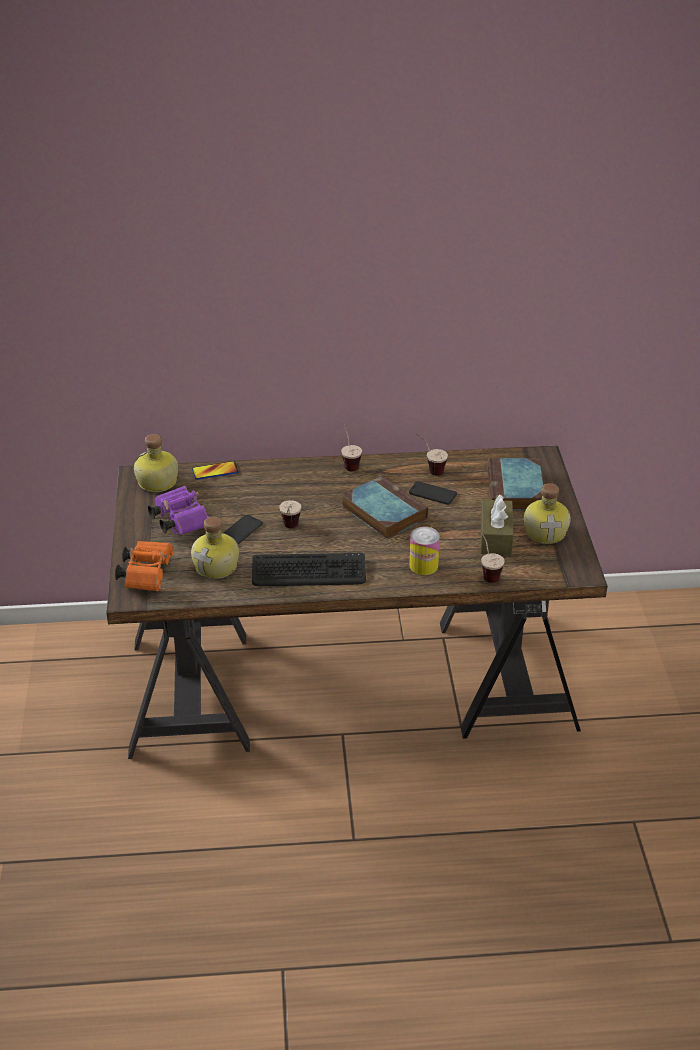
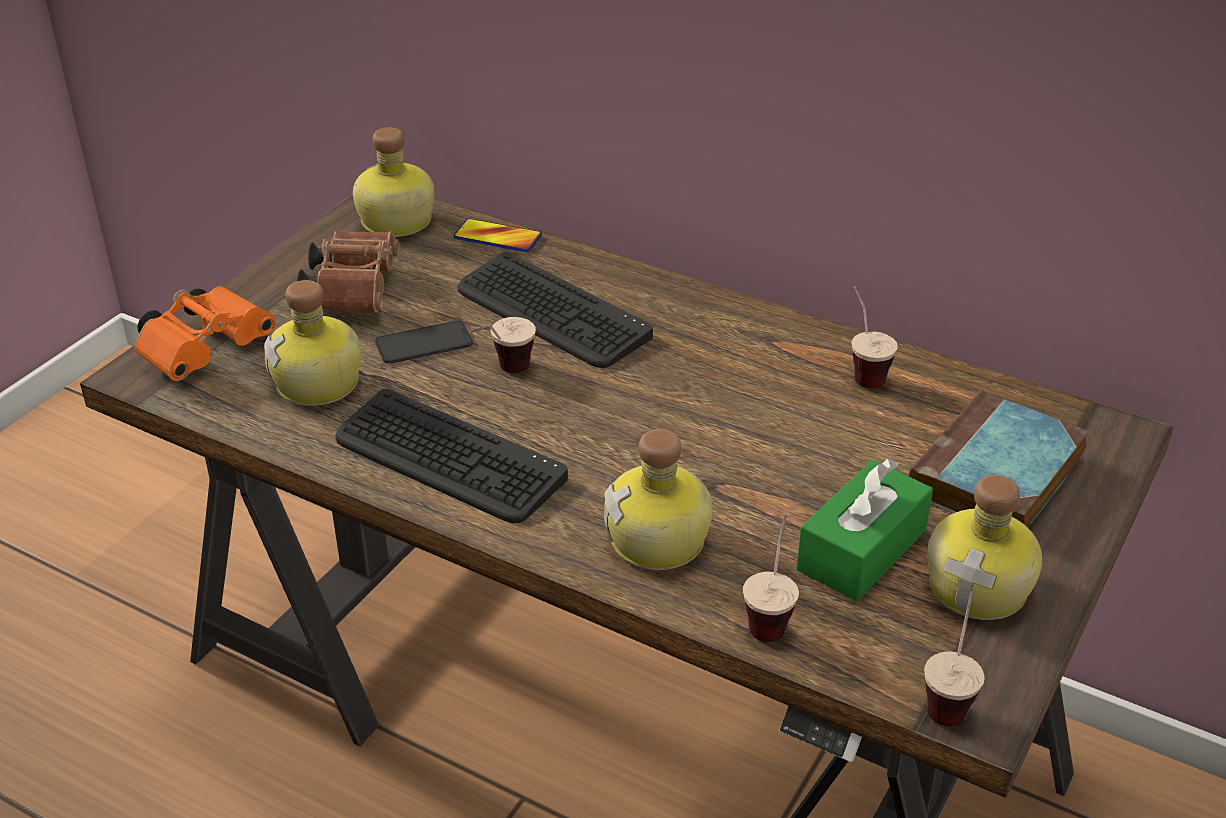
camera: 35 degrees right, 0 degrees up
purple binoculars [148,486,209,535] -> brown binoculars [297,231,400,313]
cup [341,424,362,471] -> cup moved to [924,592,985,727]
book [342,475,428,540] -> none
phone [409,481,457,505] -> none
can [409,527,440,575] -> bottle [604,429,713,570]
brown tissue box [481,495,514,555] -> green tissue box [796,458,933,602]
none -> keyboard [458,252,653,368]

